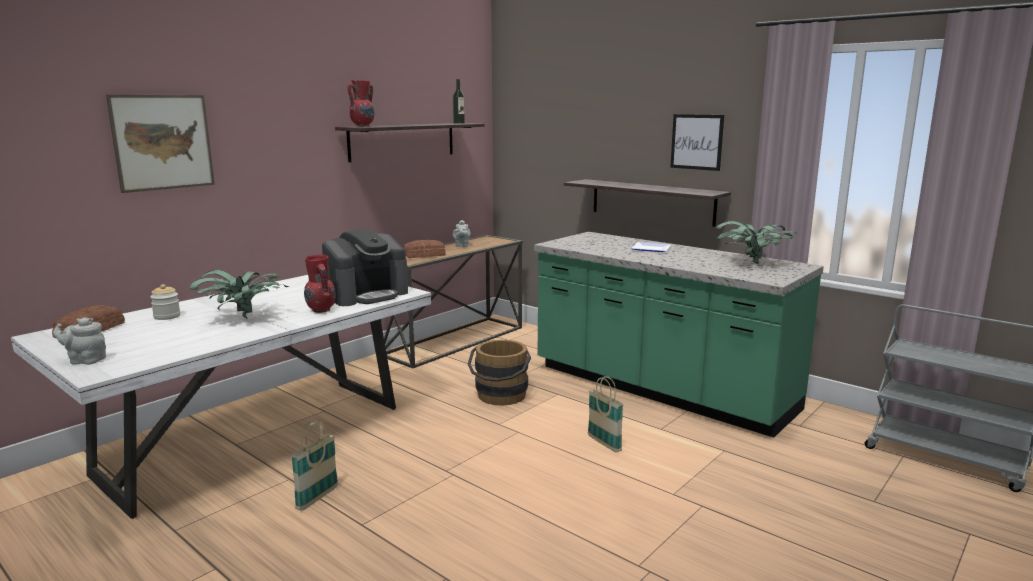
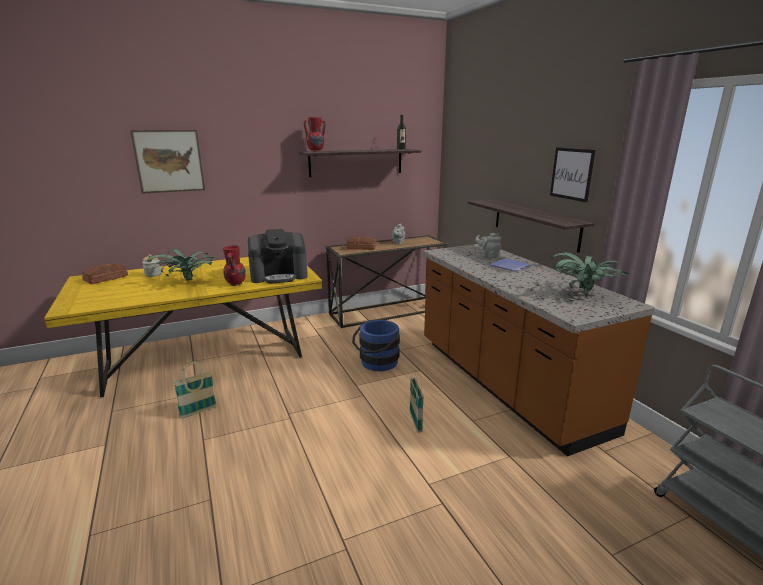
camera: 25 degrees right, 5 degrees up
white dining table [11,275,431,519] -> yellow dining table [44,257,322,397]
grey teapot [53,317,106,365] -> grey teapot moved to [475,233,501,258]
brown bucket [468,340,531,406] -> blue bucket [352,320,400,371]
green counter [534,232,824,438] -> brown counter [423,244,655,456]

